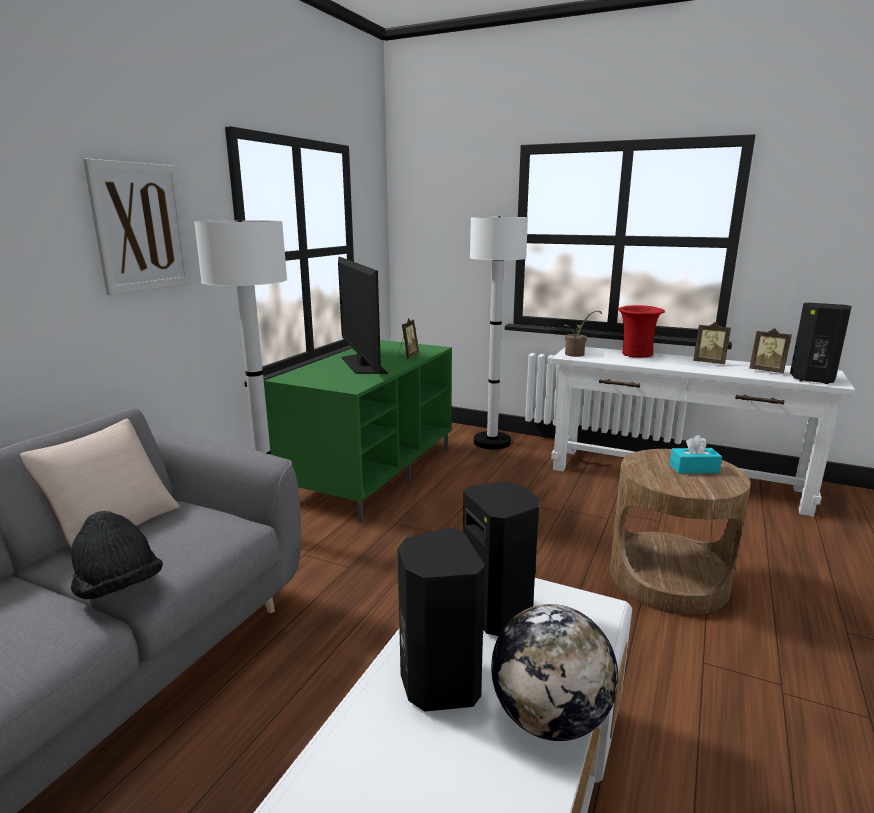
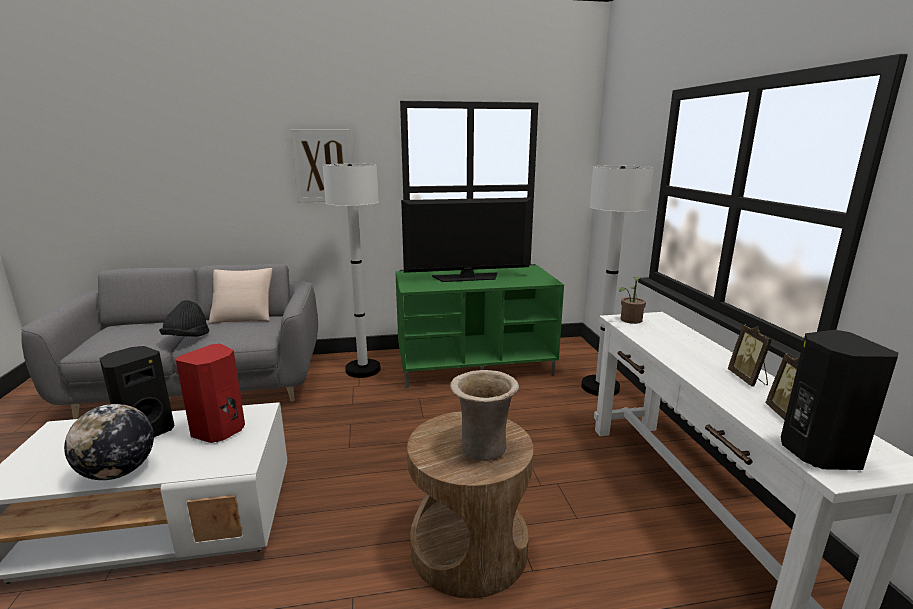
camera: 55 degrees right, 0 degrees up
television [338,257,388,374] -> television turned 135 degrees counterclockwise [401,197,532,282]
picture frame [398,318,419,359] -> none
black speaker [463,482,540,636] -> red speaker [176,344,245,443]
red vase [619,305,665,358] -> none
turquoise tissue box [670,435,722,474] -> beige vase [450,370,519,461]

